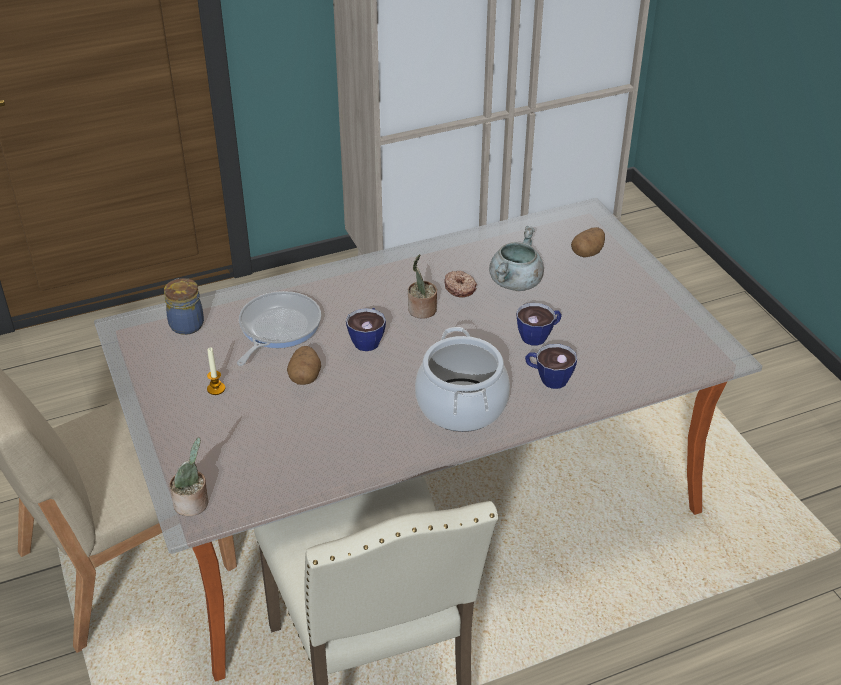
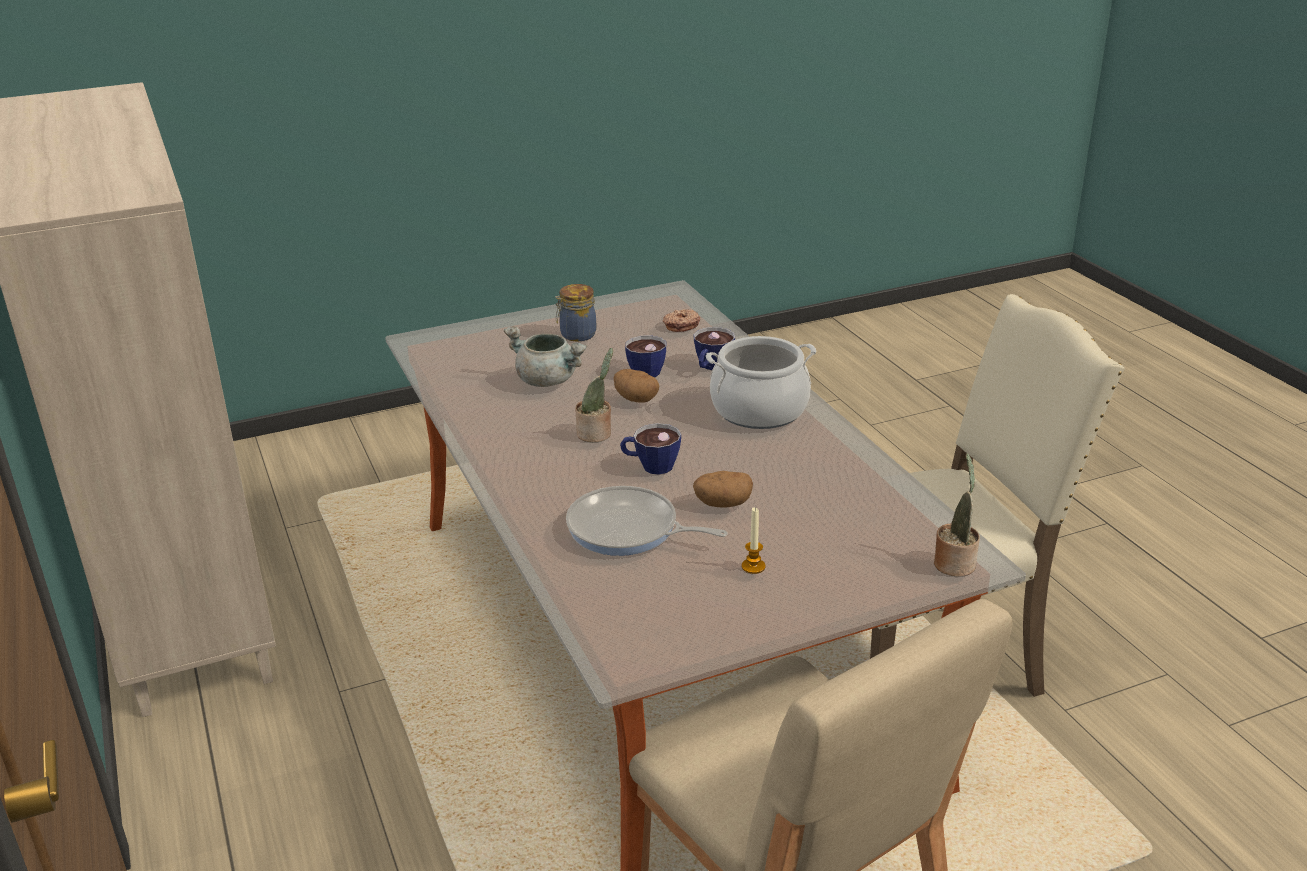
camera: 90 degrees left, 10 degrees down
jar [164,278,204,335] -> jar moved to [555,284,596,341]
donut [444,271,477,297] -> donut moved to [663,309,700,332]
potato [571,227,605,257] -> potato moved to [614,369,659,403]

